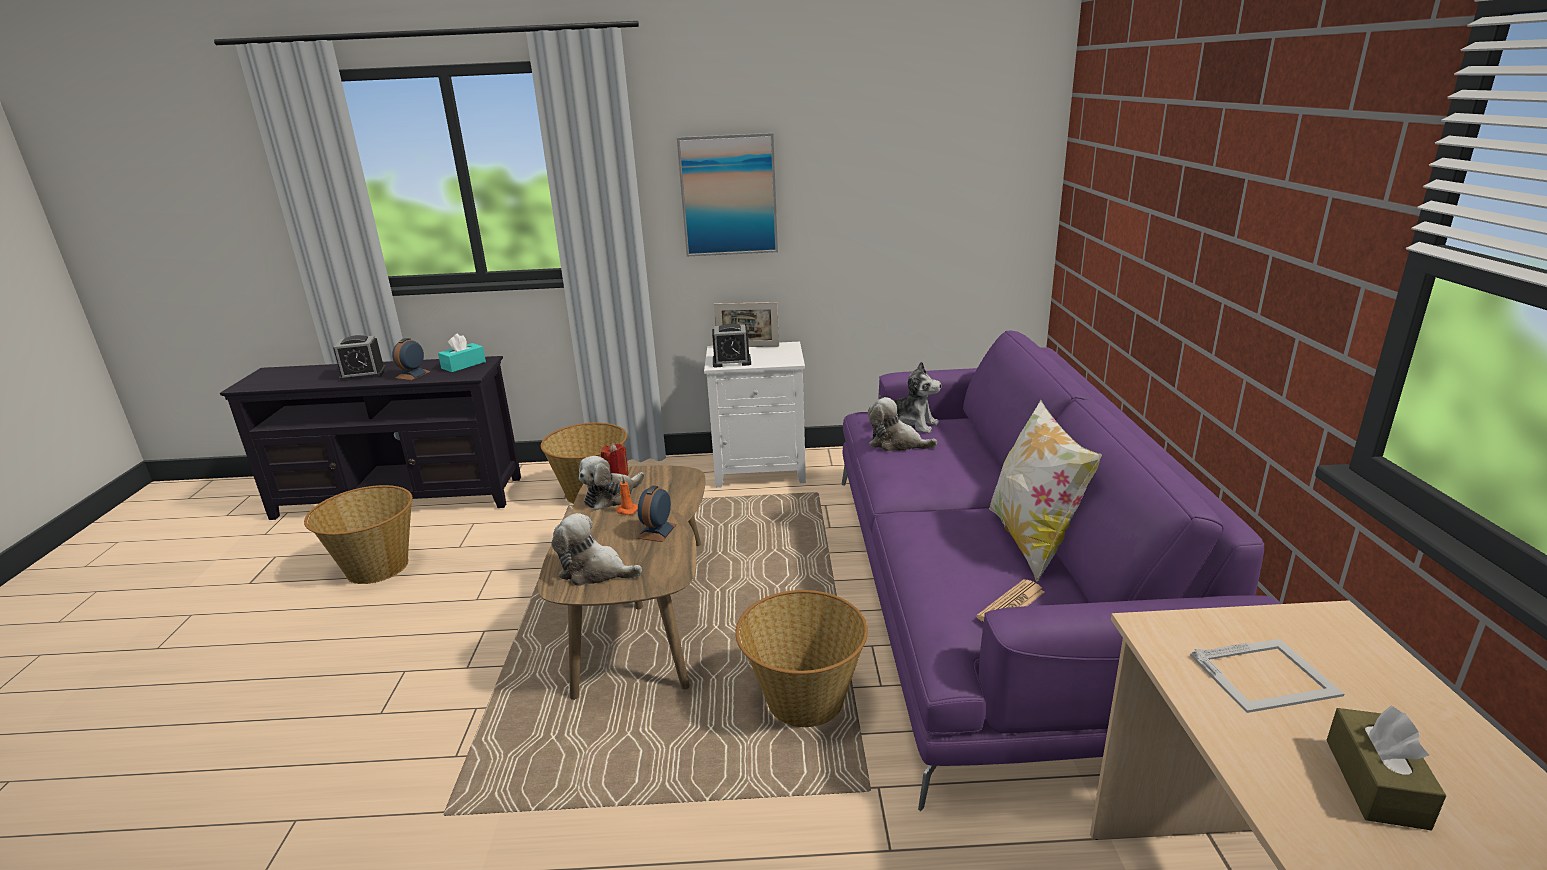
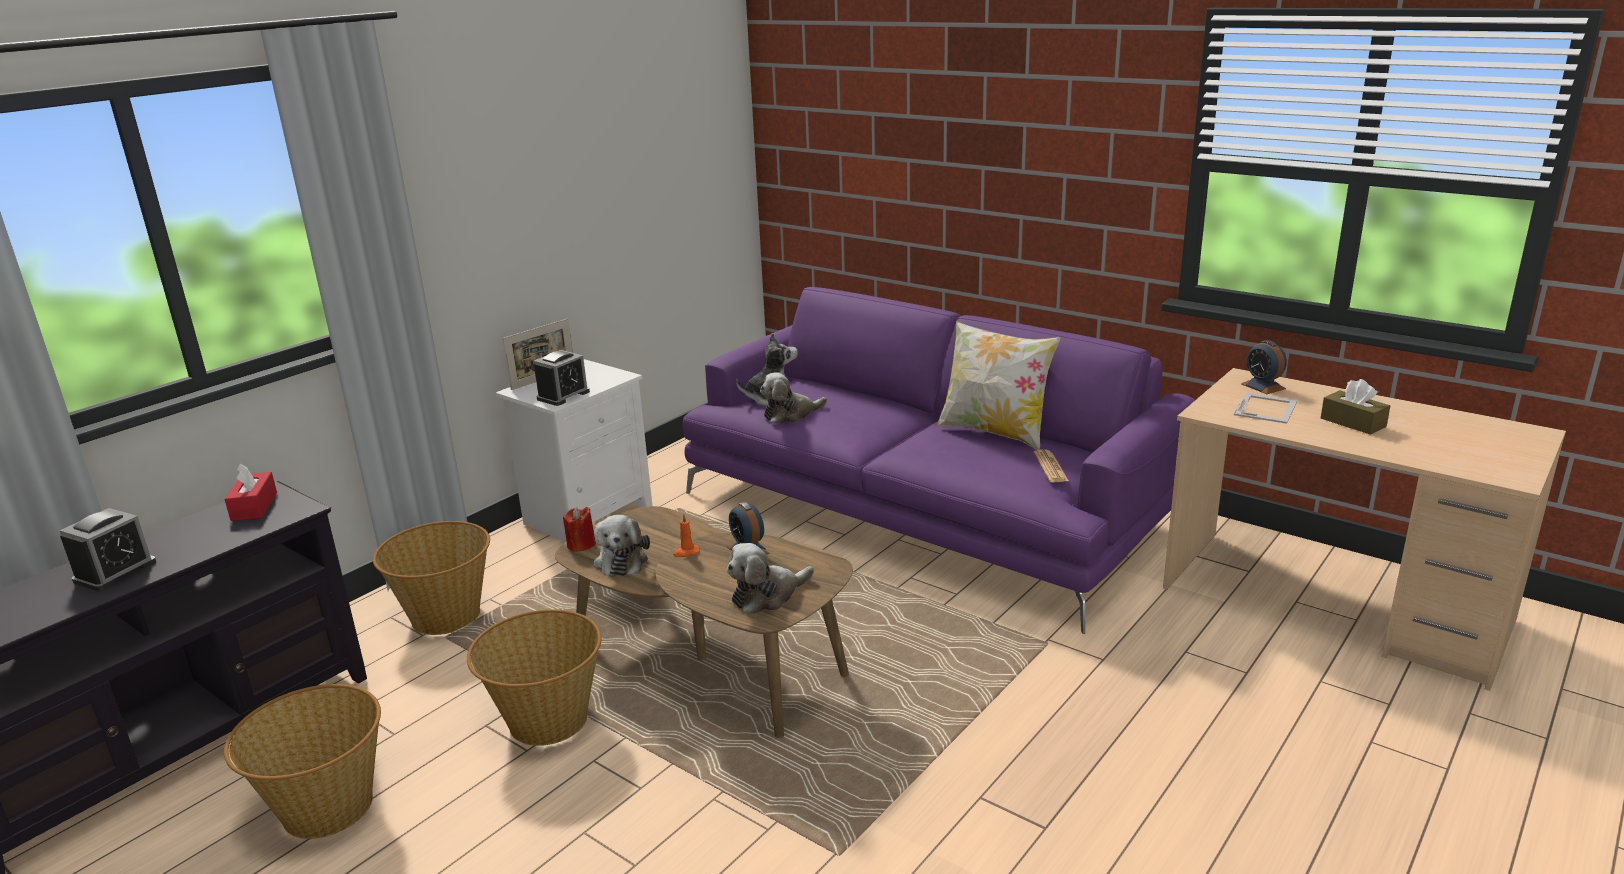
camera: 50 degrees left, 0 degrees up
alarm clock [392,338,431,380] -> alarm clock moved to [1241,340,1287,394]
turquoise tissue box [438,333,486,372] -> red tissue box [224,463,277,521]
picture [677,133,778,256] -> none
basket [735,590,868,727] -> basket moved to [467,609,602,746]

